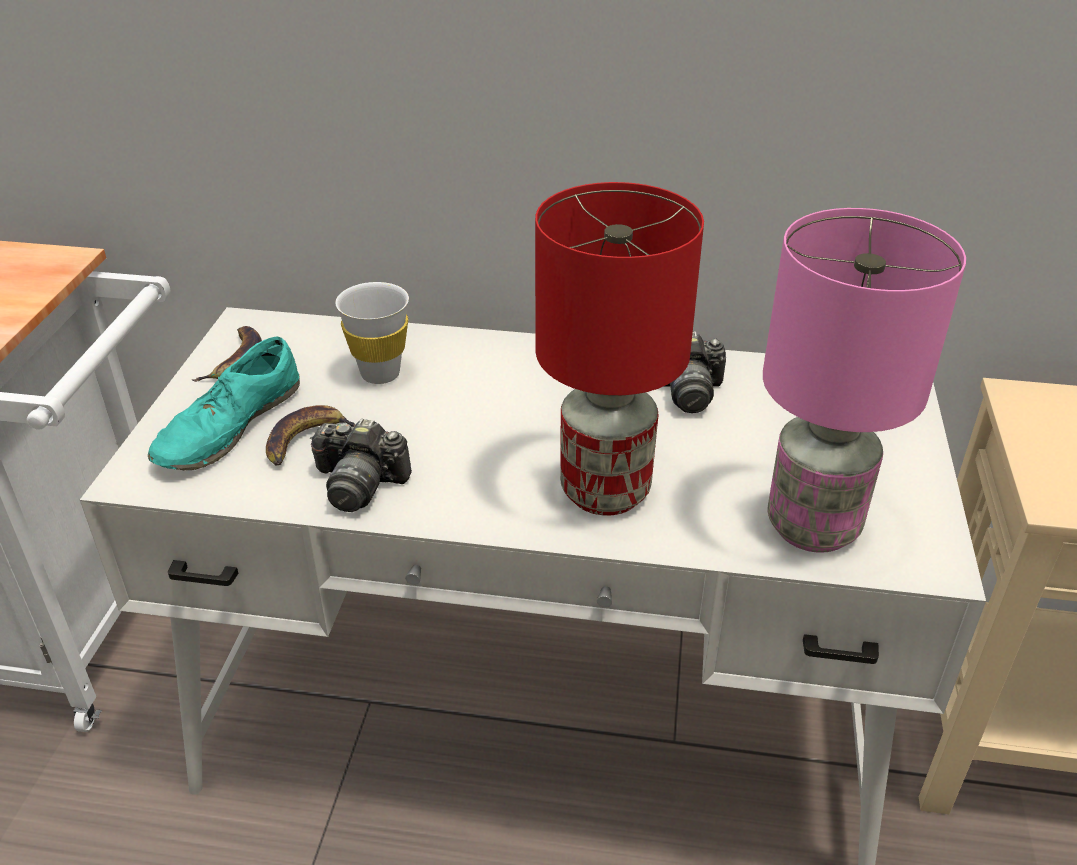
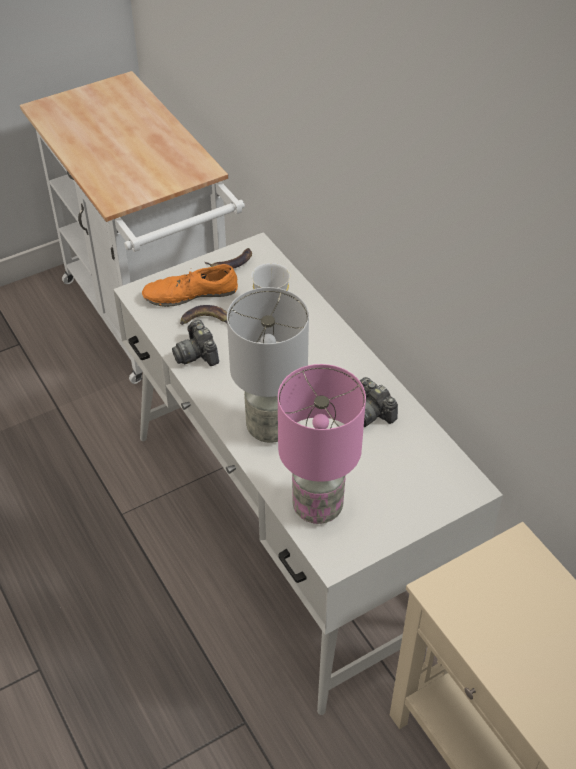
camera: 50 degrees right, 10 degrees up
turquoise shoe [148,336,300,470] -> orange shoe [142,264,238,307]
red table lamp [535,182,704,516] -> grey table lamp [227,287,309,443]

